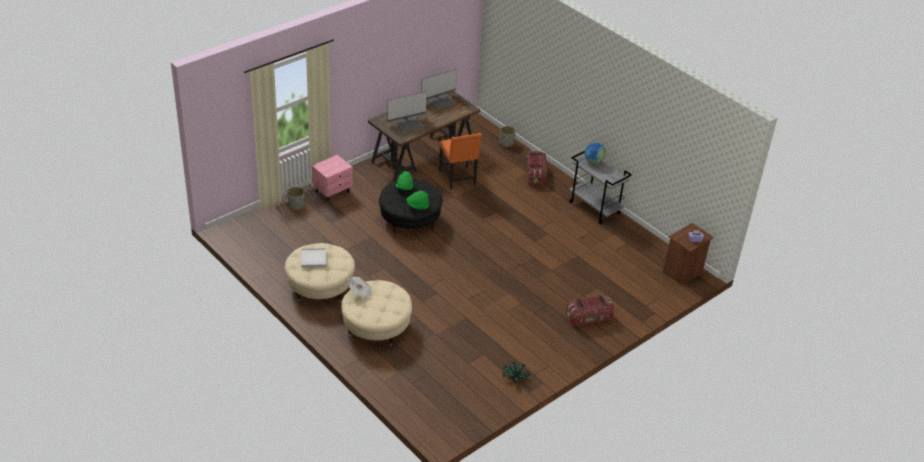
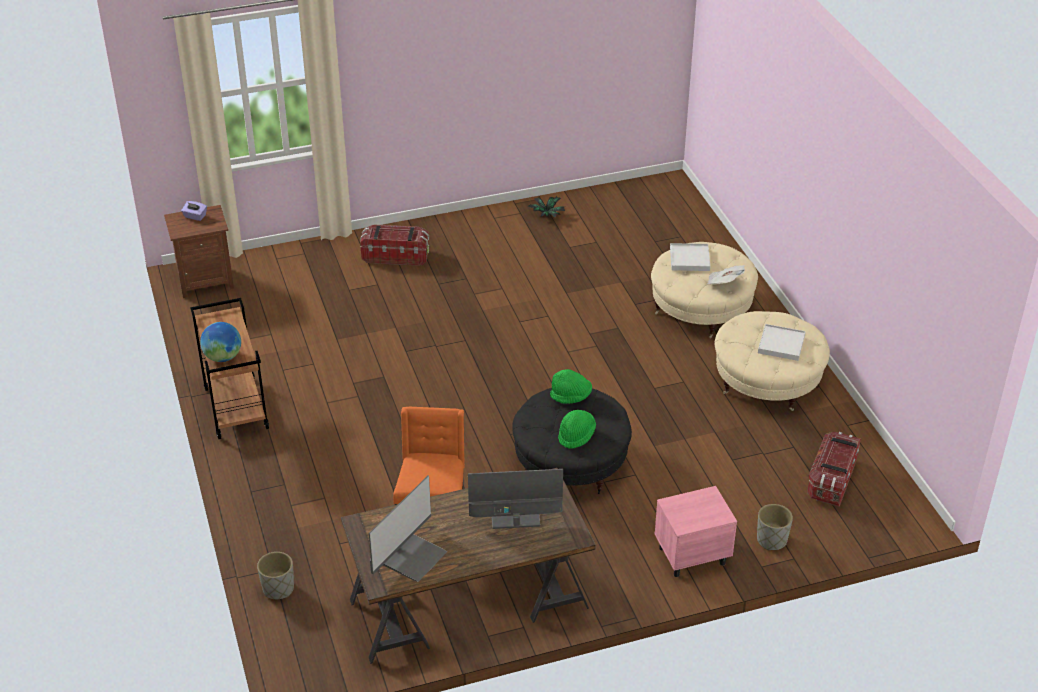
camera: 155 degrees left, 0 degrees up
monitor [421,69,457,109] -> monitor turned 135 degrees clockwise [369,475,447,582]
storage box [527,150,547,185] -> storage box moved to [807,432,861,507]
grey cart [569,151,632,224] -> brown cart [190,298,269,439]
none -> white tray [670,243,710,271]

